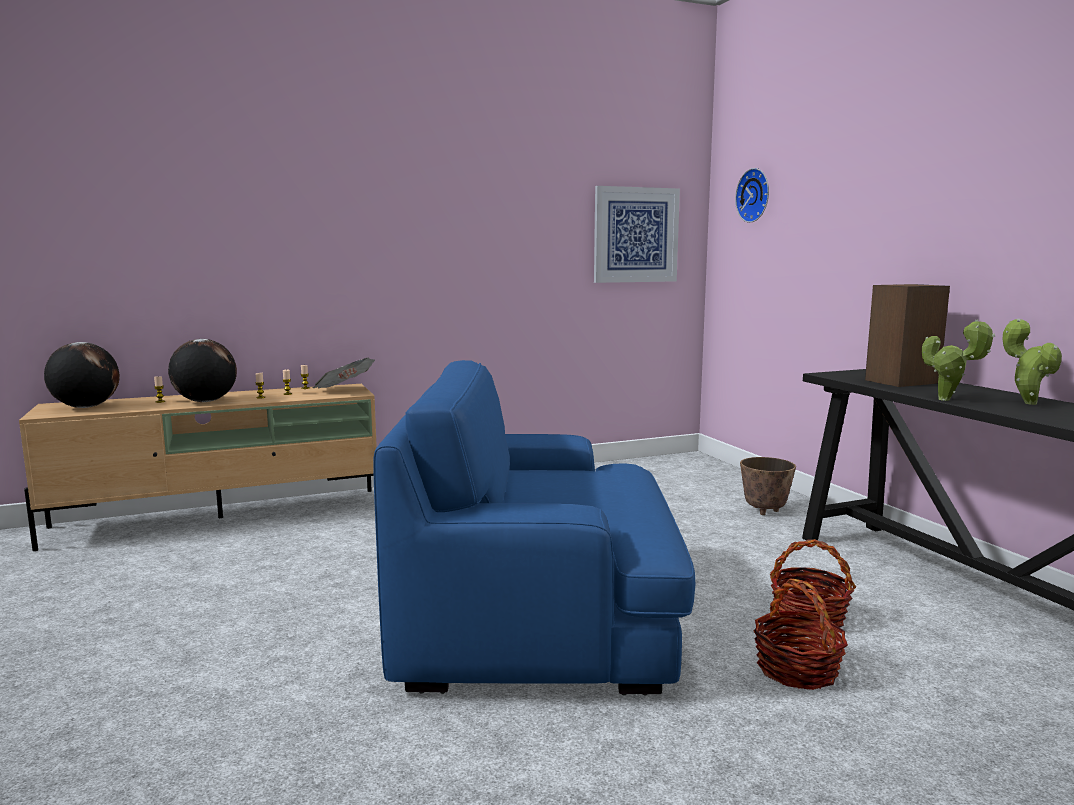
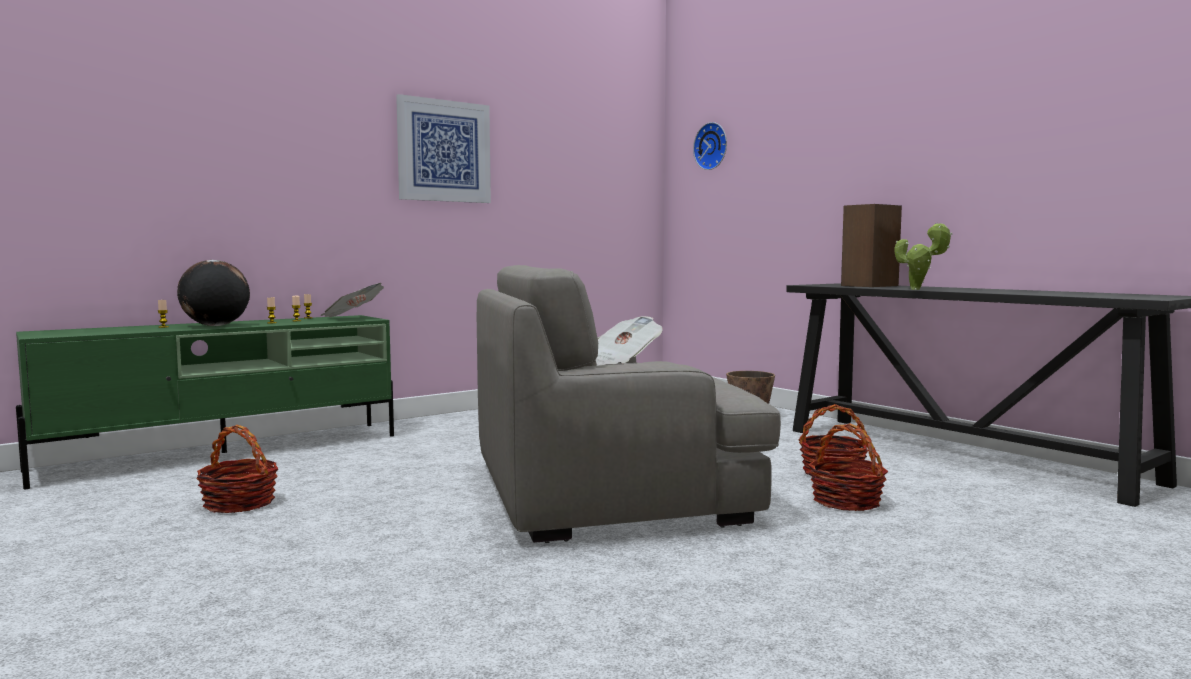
camera: 15 degrees left, 5 degrees down
beige tv stand [19,384,377,551] -> green tv stand [16,315,394,489]
globe [44,342,120,408] -> none
blue armchair [373,360,695,696] -> grey armchair [477,265,781,543]
picture [594,186,680,283] -> picture moved to [396,94,491,203]
potted plant [1003,319,1062,405] -> none
none -> basket [196,425,278,513]
none -> newspaper [596,316,663,366]

